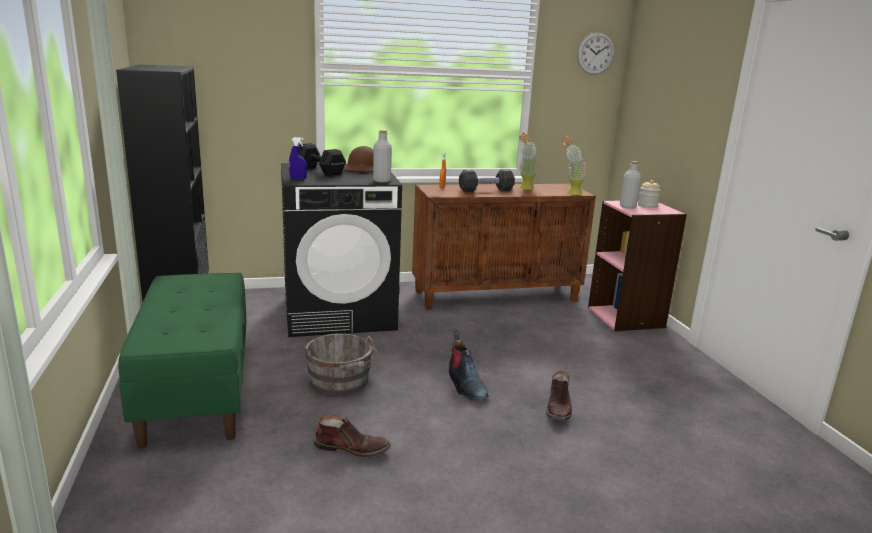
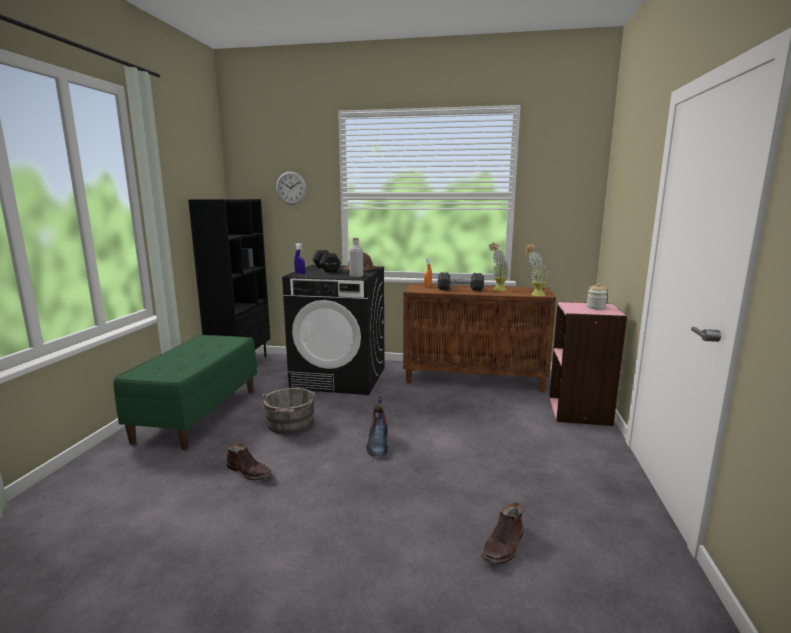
camera: 25 degrees right, 5 degrees down
brown boot [546,371,572,421] -> brown boot moved to [481,503,524,564]
wall clock [577,32,614,75] -> wall clock moved to [276,171,307,205]
grey bottle [620,161,641,209] -> none

